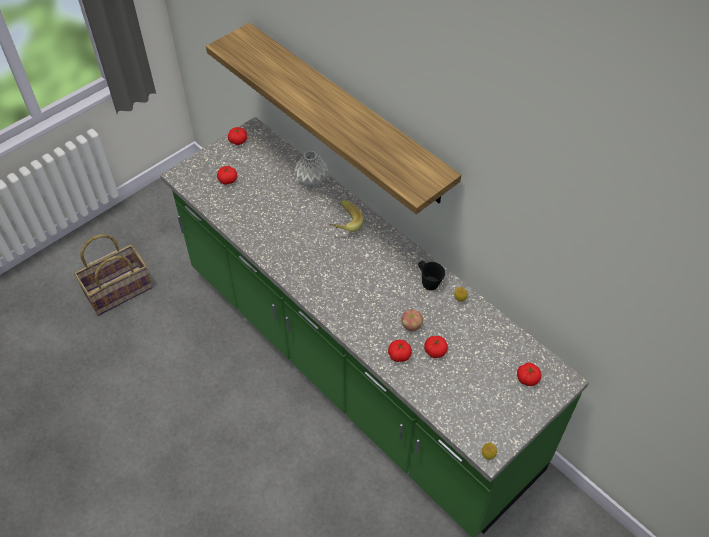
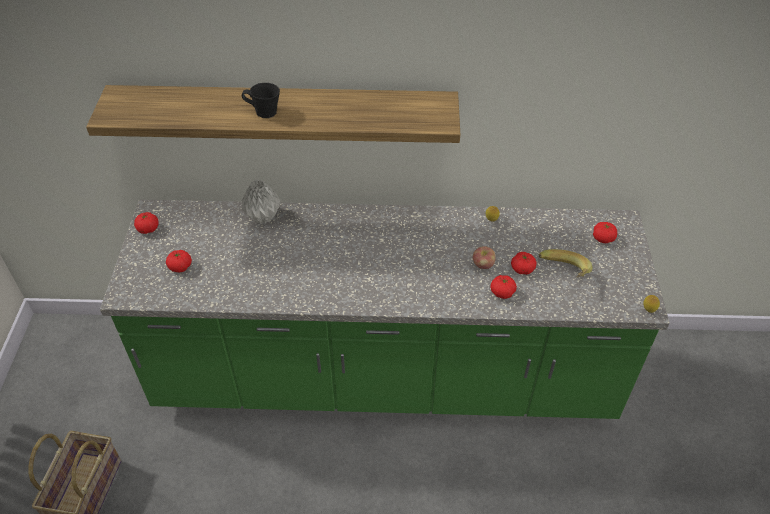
camera: 45 degrees left, 5 degrees down
banana [329,201,363,232] -> banana moved to [539,249,593,277]
black mug [418,261,445,291] -> black mug moved to [242,83,280,118]

